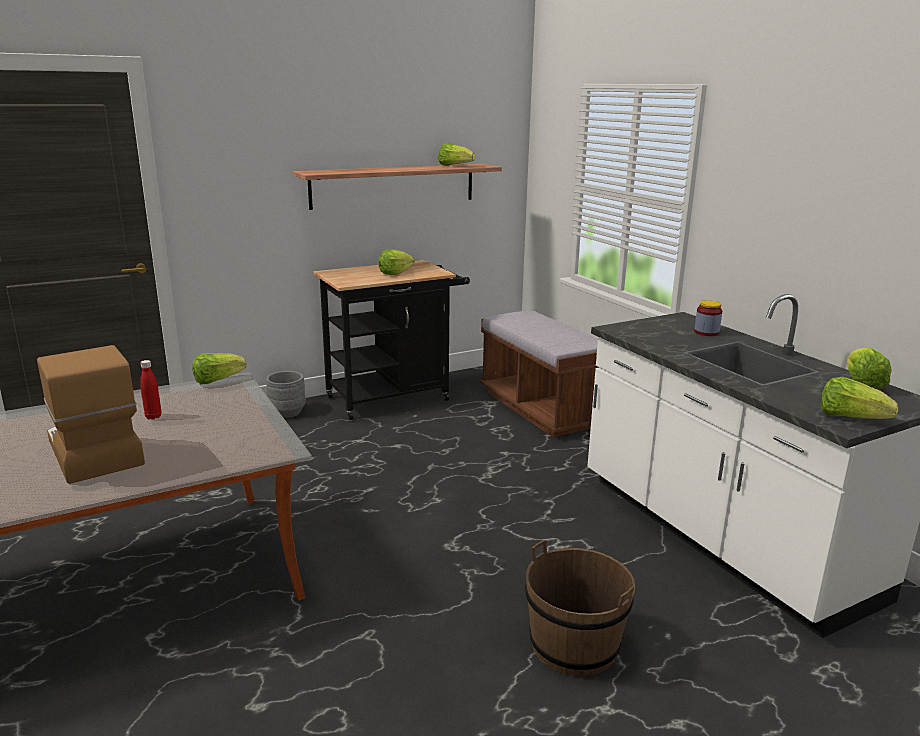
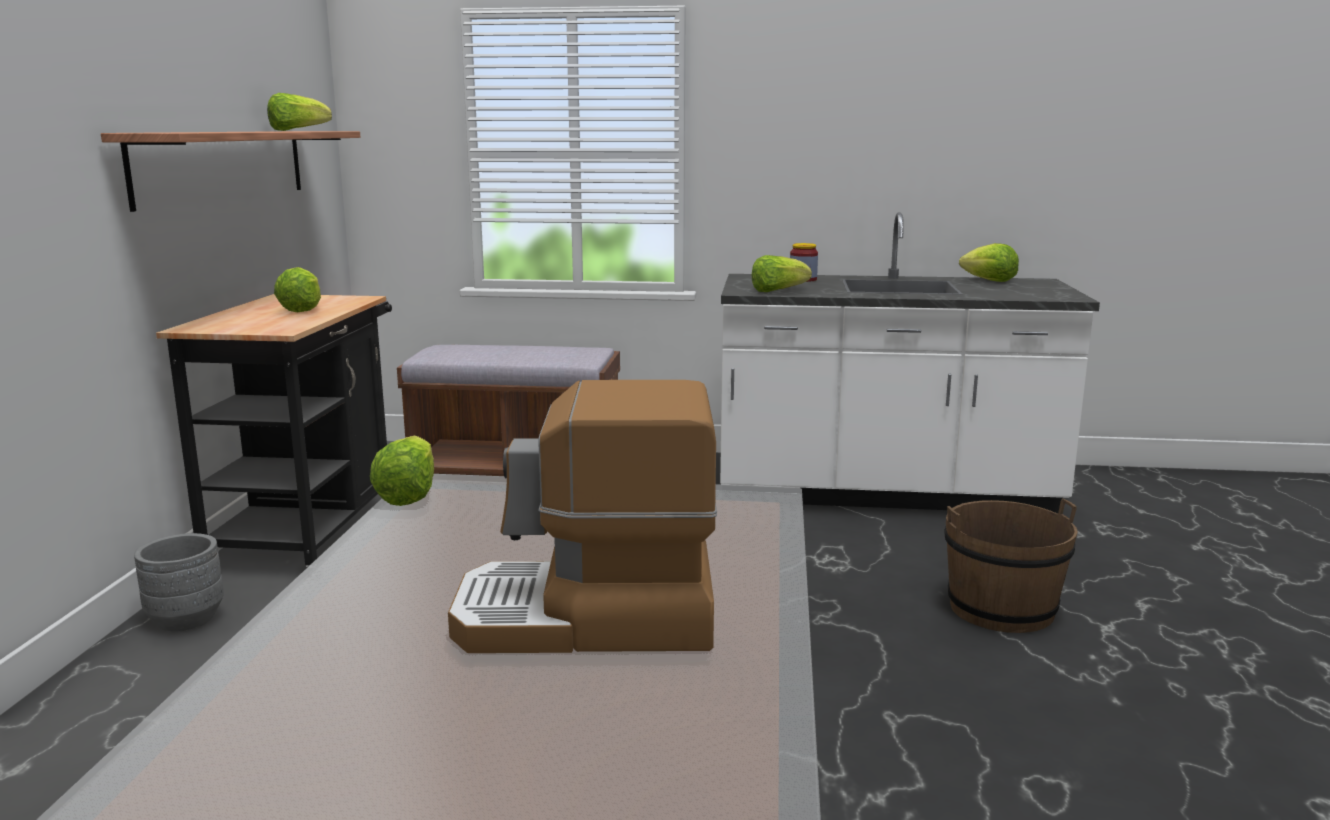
camera: 55 degrees left, 5 degrees down
red bottle [140,360,161,420] -> none
lettuce [821,377,898,419] -> lettuce moved to [752,255,812,292]

